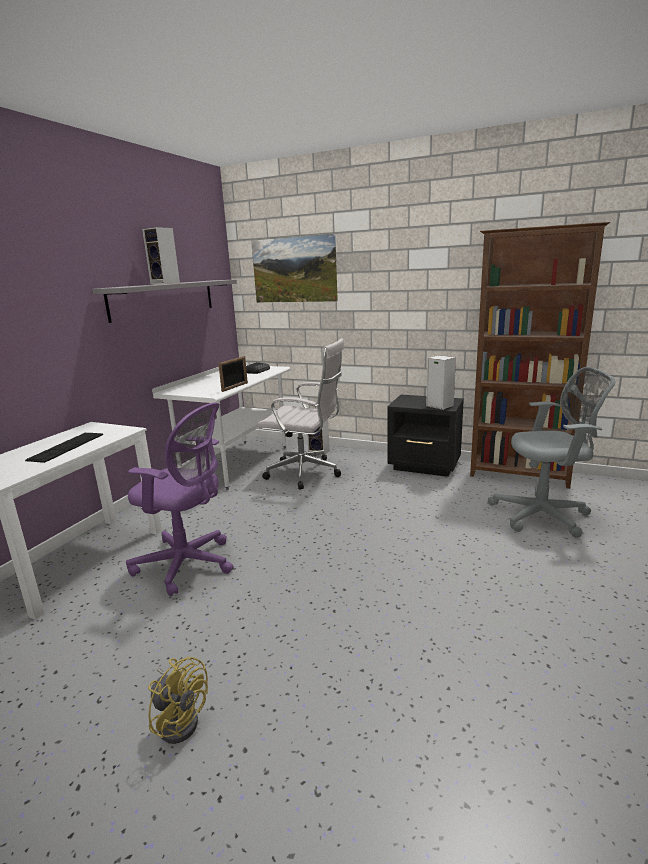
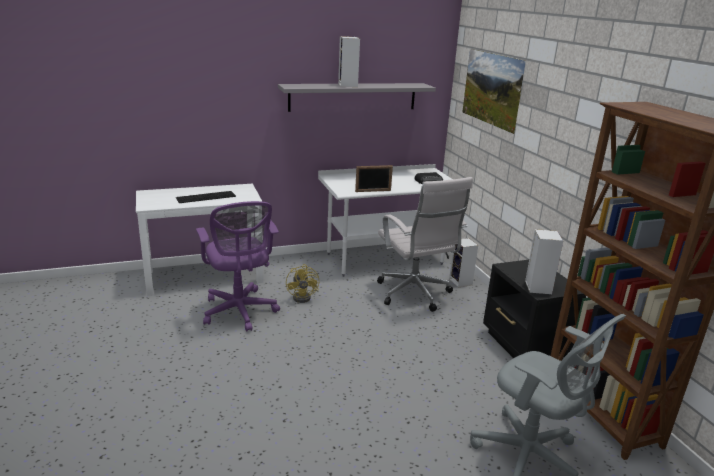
camera: 45 degrees right, 5 degrees up
yellow fan [148,657,208,744] -> yellow fan moved to [286,264,319,303]

